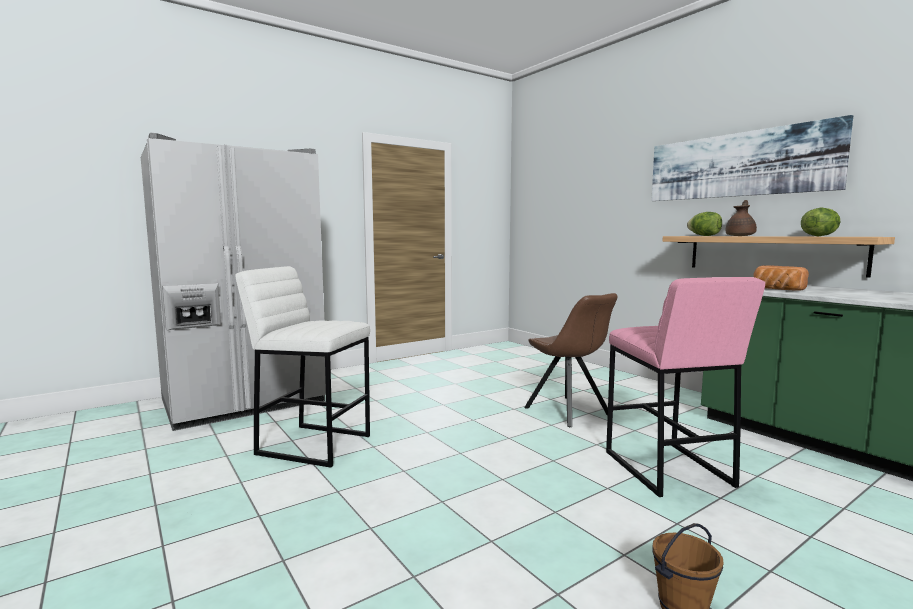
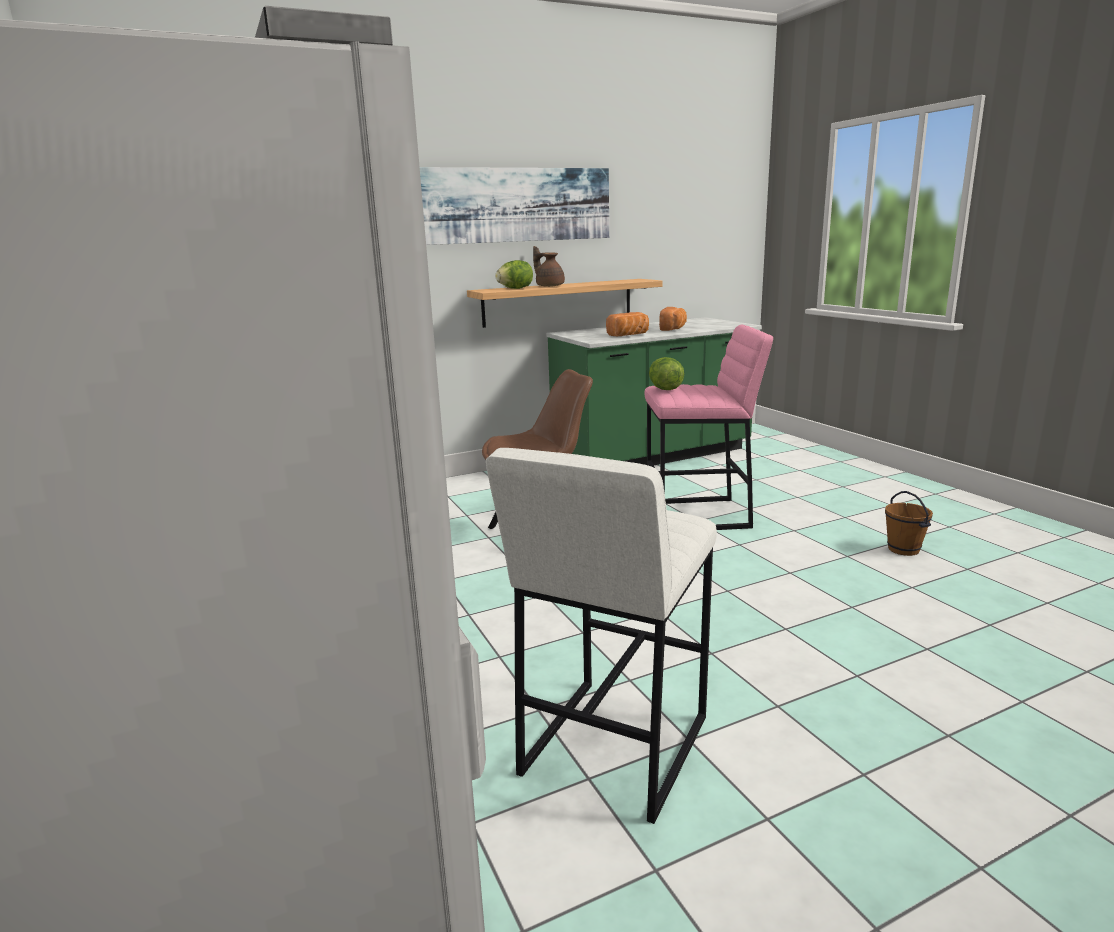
camera: 80 degrees left, 10 degrees up
lettuce [801,208,841,236] -> lettuce moved to [649,357,684,390]
none -> bread [659,307,687,331]

